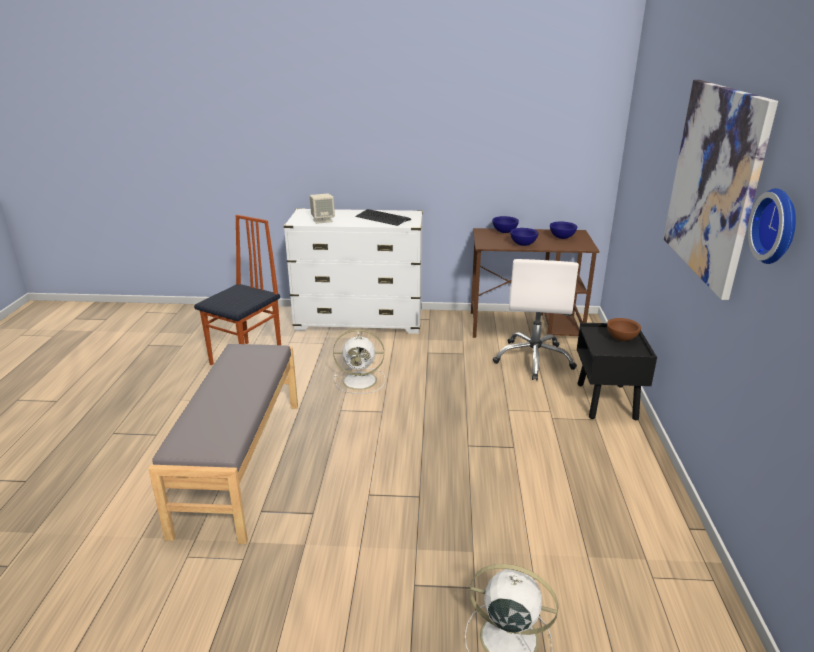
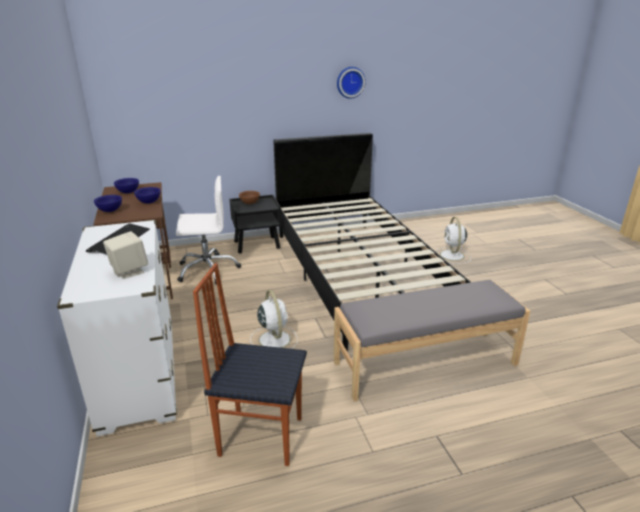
camera: 110 degrees left, 0 degrees up
picture [663,80,778,300] -> none
none -> black bed [273,133,470,351]

